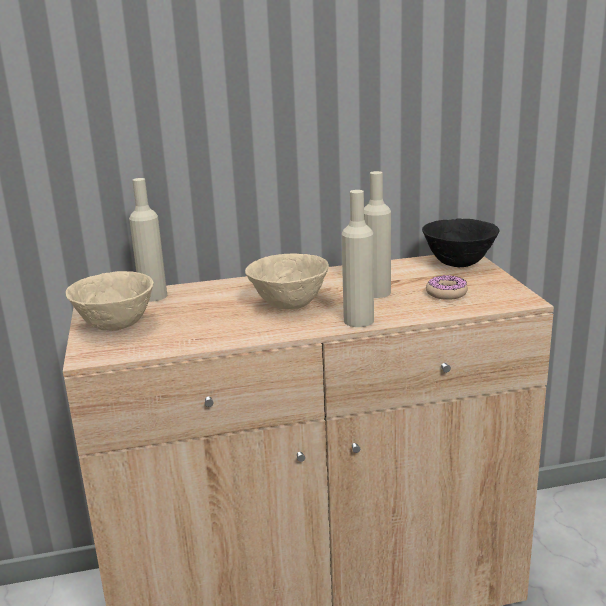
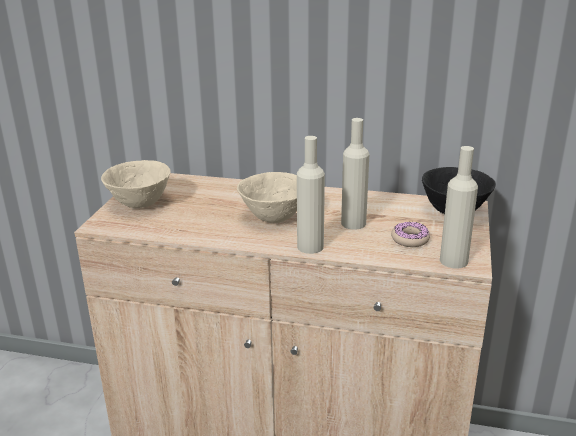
camera: 25 degrees right, 5 degrees up
beige bottle [129,178,167,302] -> beige bottle moved to [440,146,478,269]

